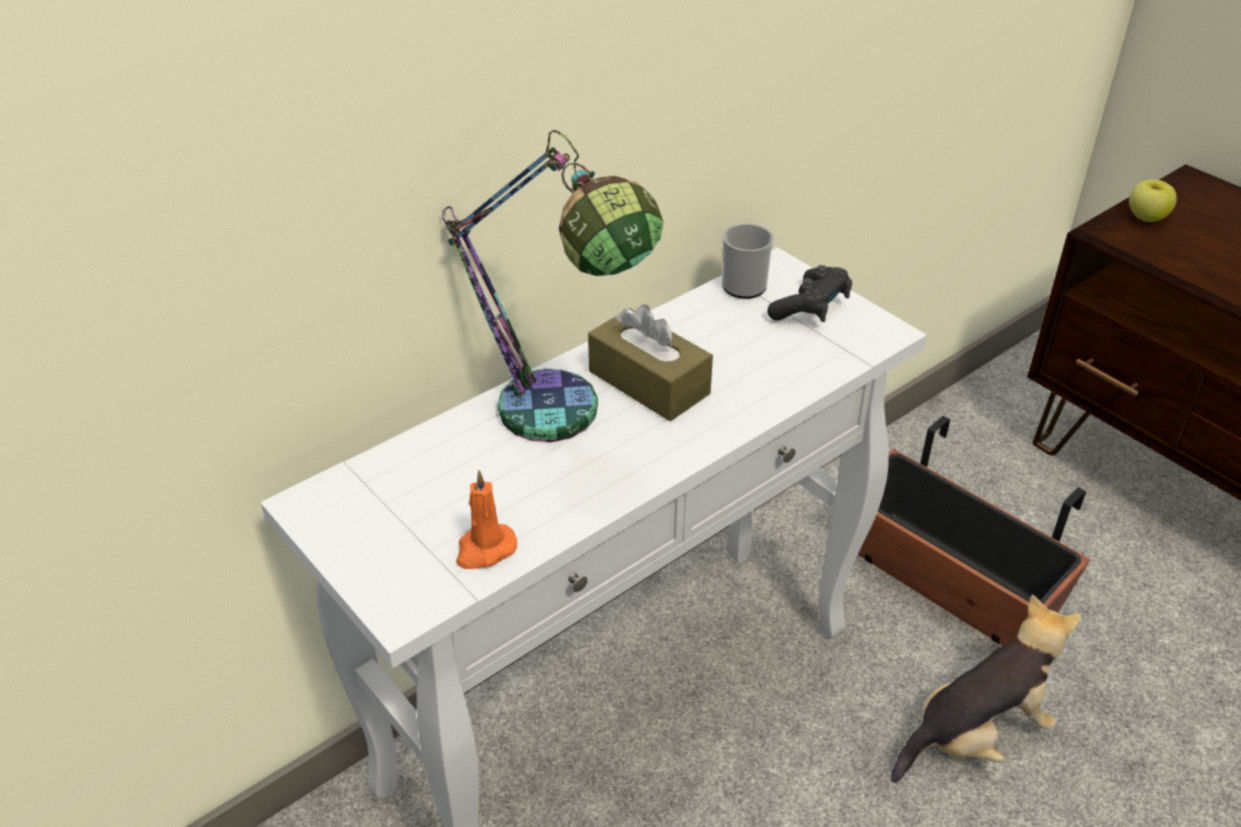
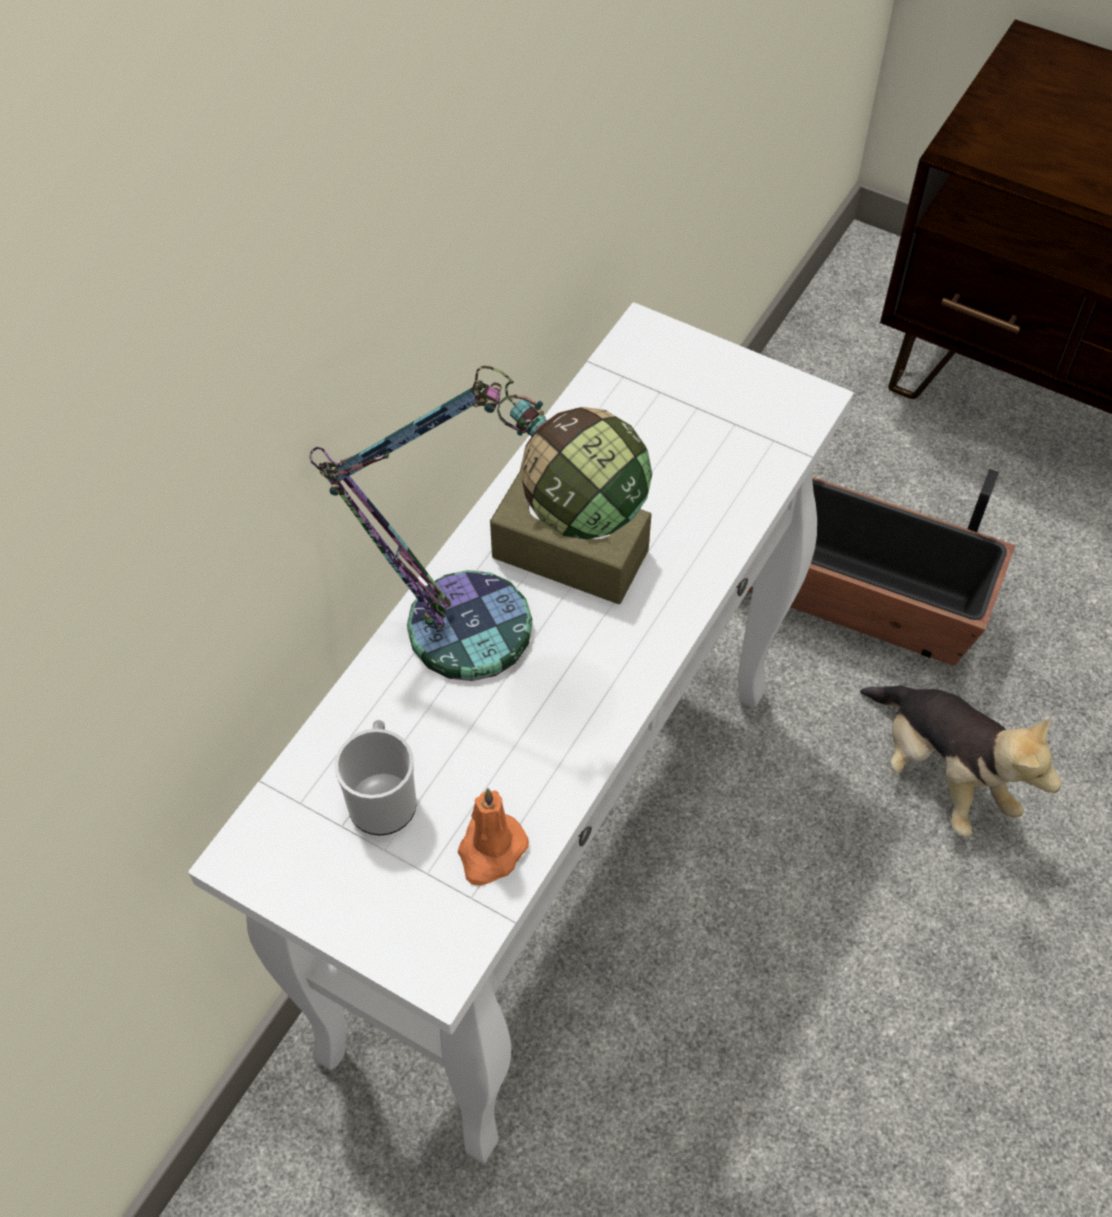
camera: 20 degrees left, 15 degrees up
mug [722,224,774,299] -> mug moved to [334,720,417,835]
black game controller [767,265,852,322] -> none
plush toy [891,594,1081,783] -> plush toy turned 105 degrees clockwise [860,685,1062,837]
apple [1129,179,1177,222] -> none

